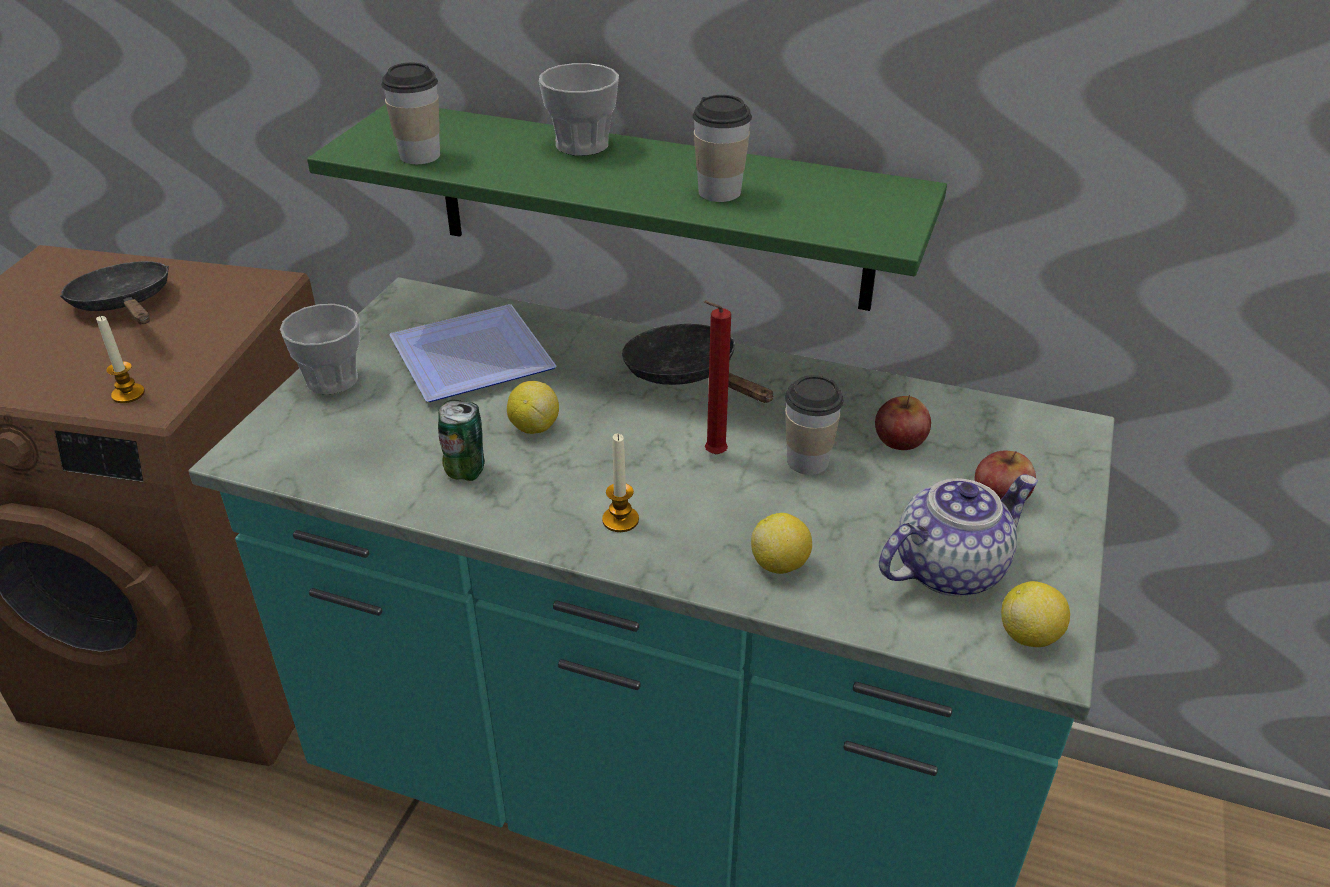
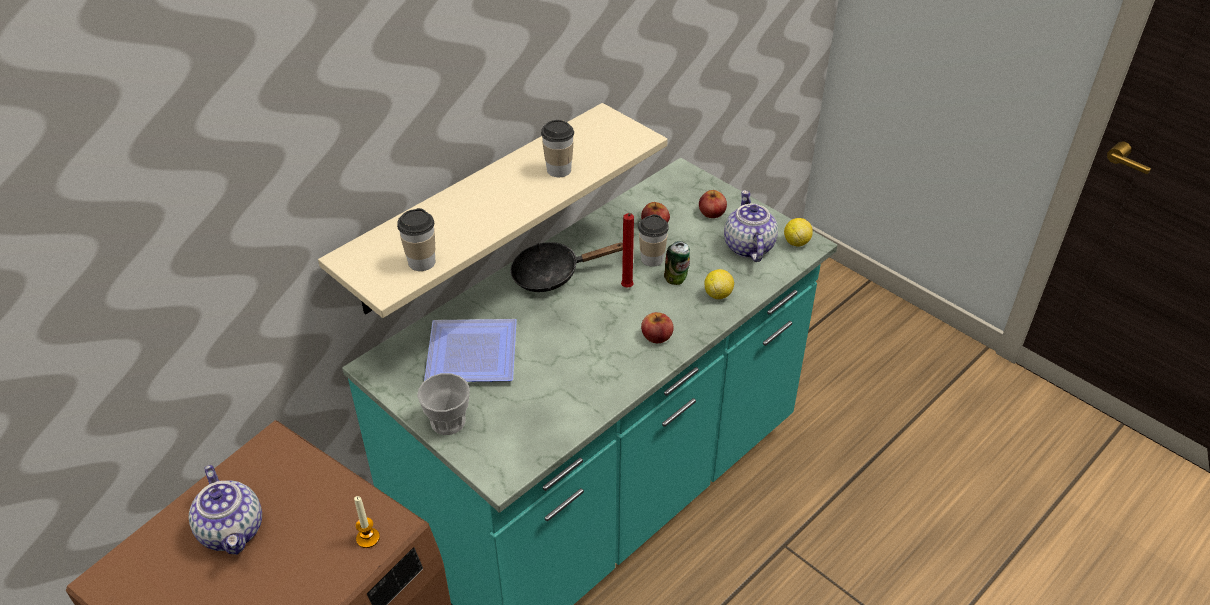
camera: 65 degrees left, 5 degrees up
black frying pan [60,261,169,324] -> teapot [189,465,262,555]
green shelf [307,104,947,311] -> beige shelf [318,103,668,318]
can [438,400,485,481] -> can moved to [664,241,690,285]
lemon [507,381,559,434] -> none
cup [539,63,619,156] -> none
candle [602,434,639,532] -> apple [641,312,674,343]

